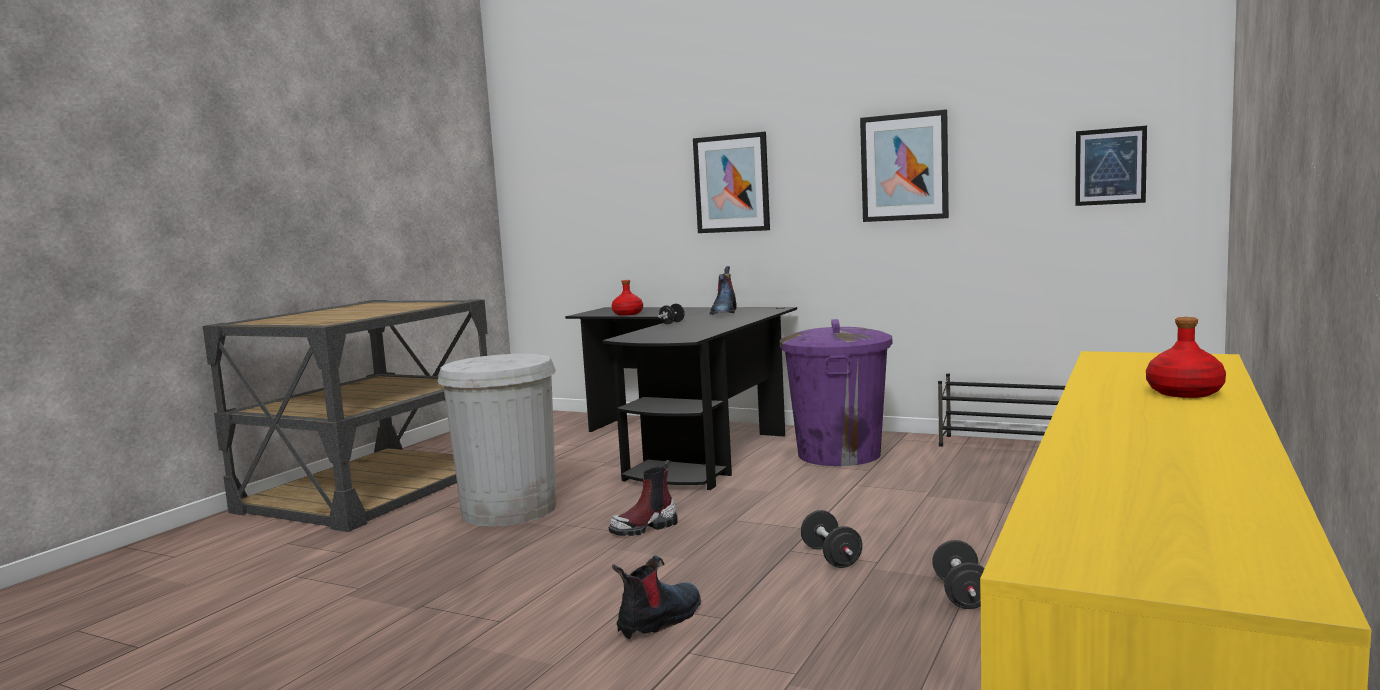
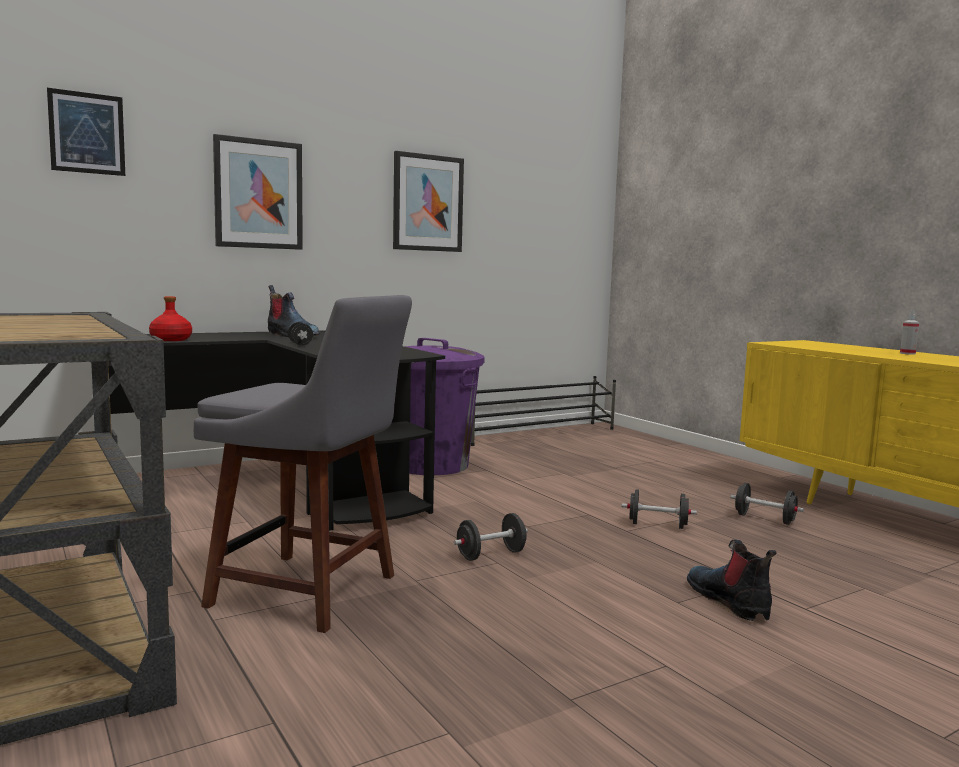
camera: 60 degrees left, 0 degrees up
white trash can [438,354,556,526] -> grey stool [194,295,412,633]
boot [608,460,678,536] -> black dumbbell [454,513,528,561]
picture [1075,126,1147,206] -> picture moved to [47,88,125,176]
red bottle [1146,317,1226,398] -> spray bottle [900,310,919,355]

